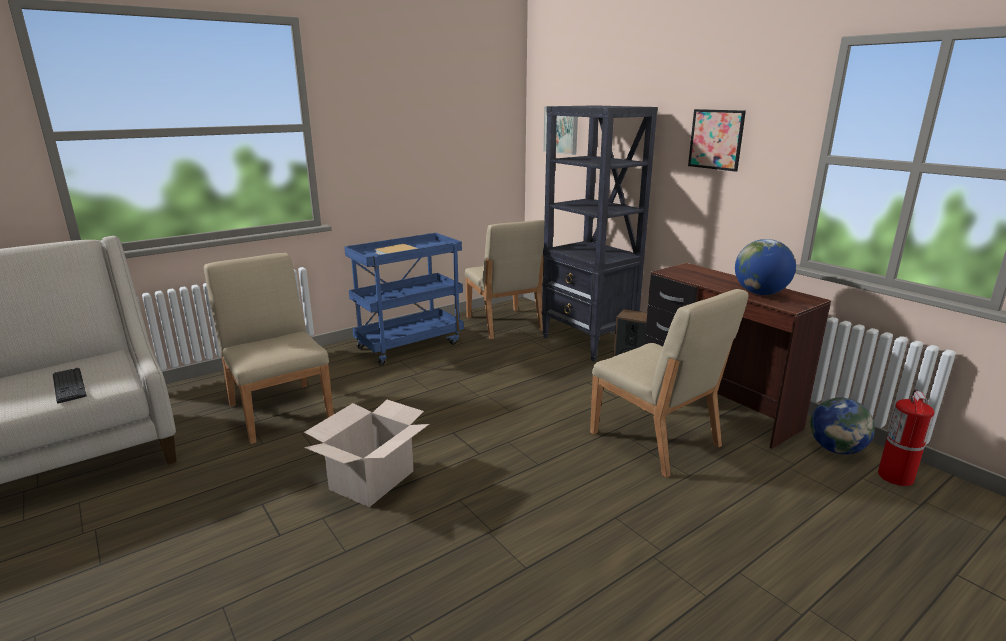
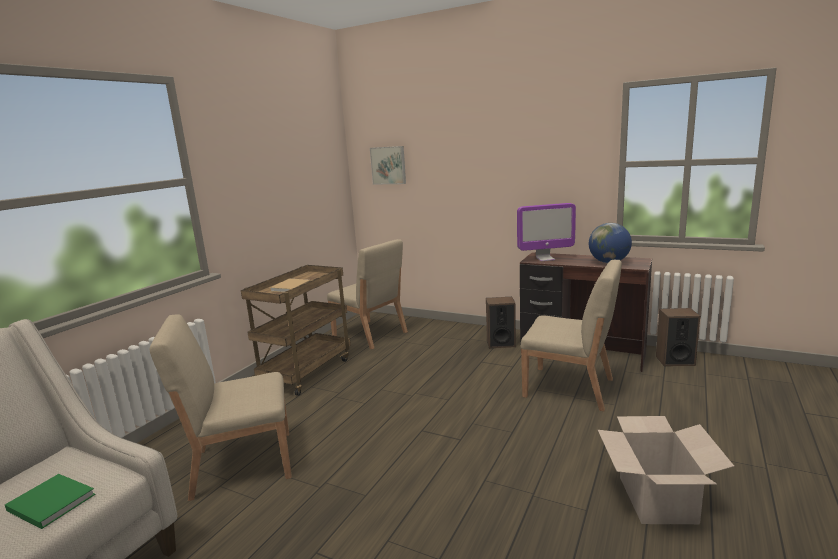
camera: 25 degrees left, 5 degrees down
keyboard [53,368,87,403] -> green book [5,474,96,529]
beige chair [204,253,334,444] -> beige chair turned 45 degrees counterclockwise [150,314,292,501]
cardboard box [304,400,429,507] -> cardboard box moved to [598,416,734,524]
blue cart [344,233,464,366] -> brown cart [241,265,351,396]
black bookcase [542,105,658,362] -> none
picture [688,109,746,171] -> none
globe [810,398,875,454] -> speaker [656,308,700,366]
fire extinguisher [878,389,934,486] -> none
none -> monitor [517,203,576,261]

